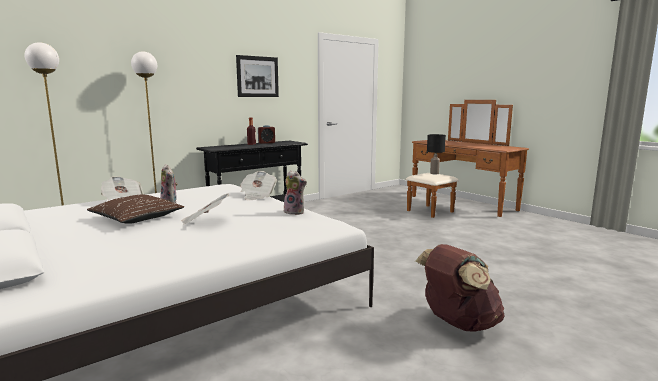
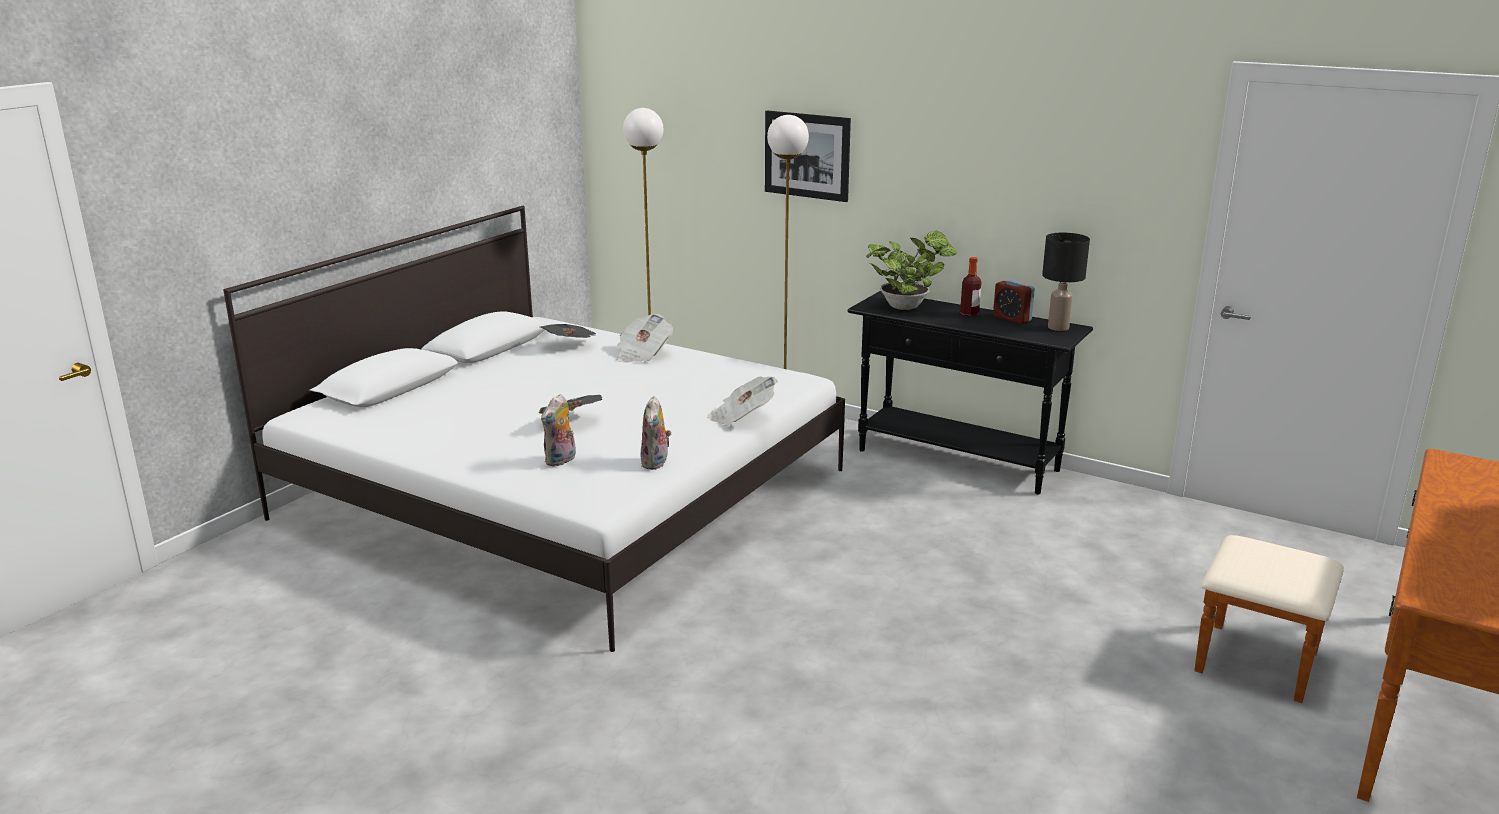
camera: 70 degrees right, 10 degrees up
brown pillow [87,195,184,224] -> none
plush toy [160,164,178,203] -> plush toy moved to [541,394,576,466]
picture [236,55,279,97] -> picture moved to [765,110,851,202]
brown backpack [415,244,505,332] -> none
black table lamp [427,134,446,174] -> black table lamp moved to [1042,233,1090,331]
none -> newspaper [540,324,596,338]
none -> potted plant [866,231,957,310]

